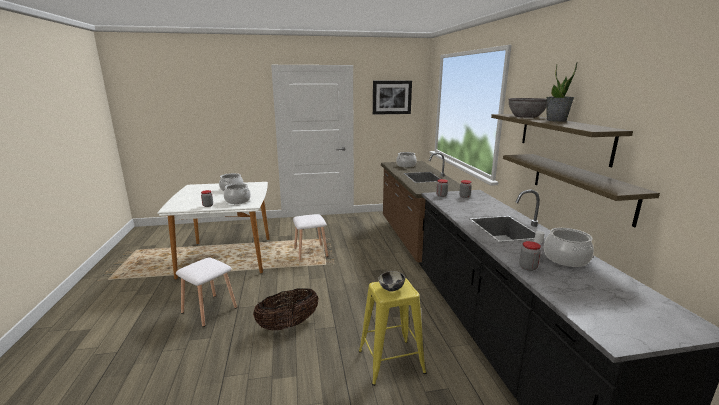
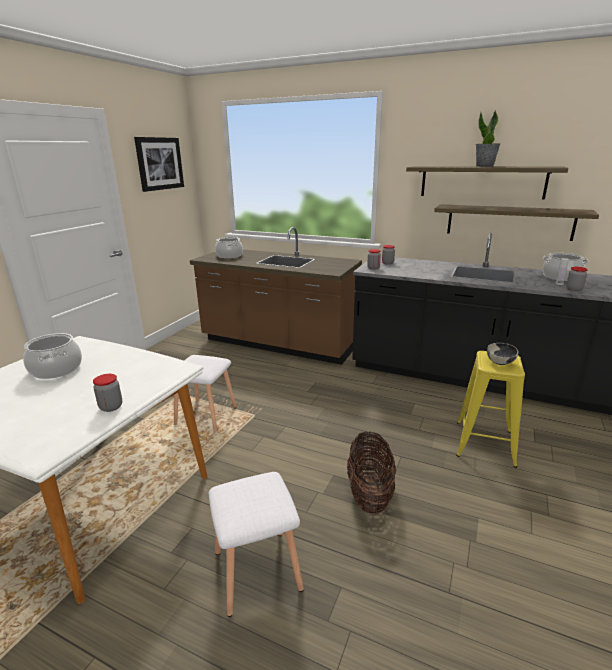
camera: 55 degrees left, 5 degrees up
cooking pot [224,183,251,204] -> none
grey bowl [508,98,547,118] -> none

